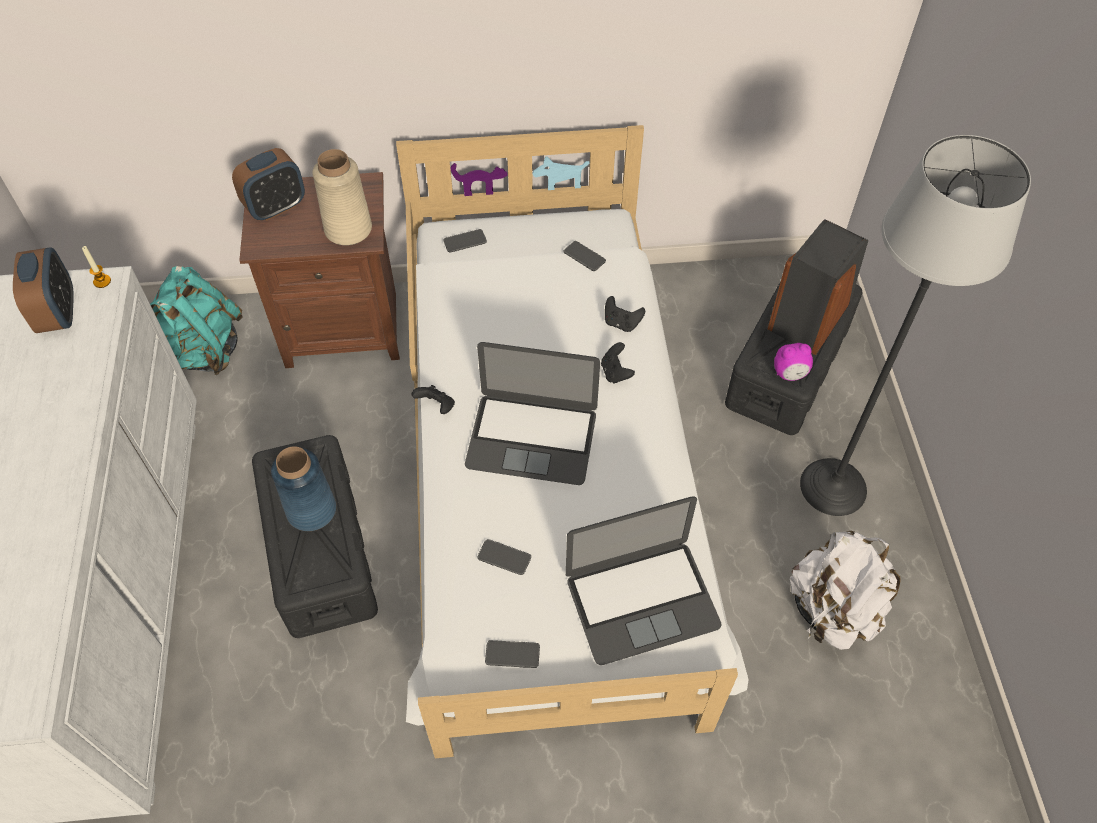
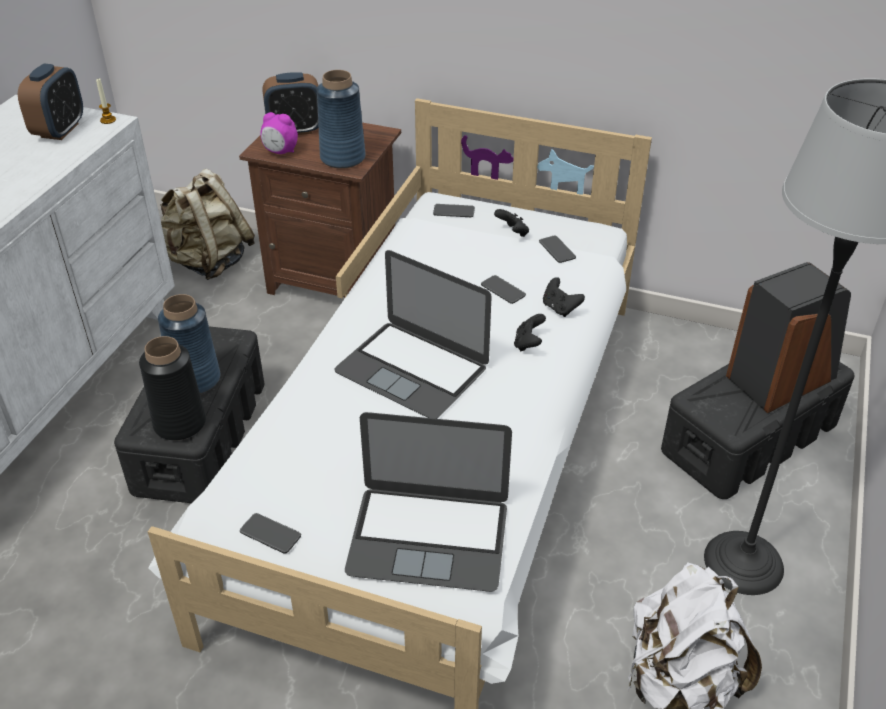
camera: 25 degrees right, 15 degrees down
turquoise backpack [150,266,243,375] -> beige backpack [160,169,255,280]
beige vase [312,149,372,245] -> blue vase [317,70,366,169]
black game controller [412,385,455,414] -> black game controller moved to [494,209,529,237]
phone [478,539,531,575] -> phone moved to [481,275,526,304]
alarm clock [774,343,813,381] -> alarm clock moved to [260,112,298,154]
none -> black vase [139,336,206,440]

